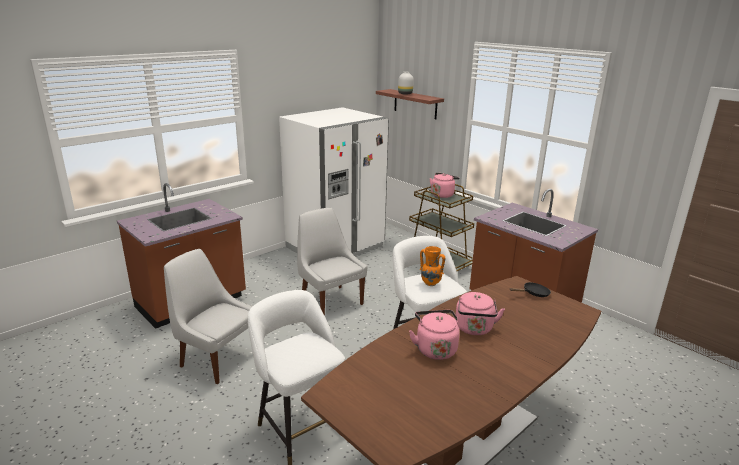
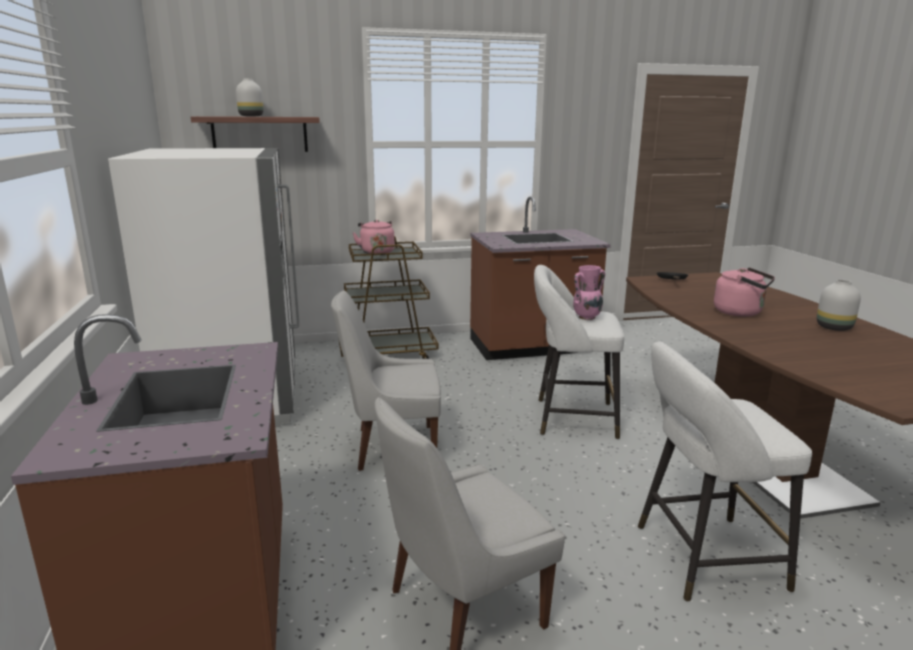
camera: 60 degrees left, 5 degrees down
pink kettle [409,310,460,360] -> none
orange vase [420,246,445,286] -> pink vase [573,265,605,320]
none -> white vase [817,279,861,331]

